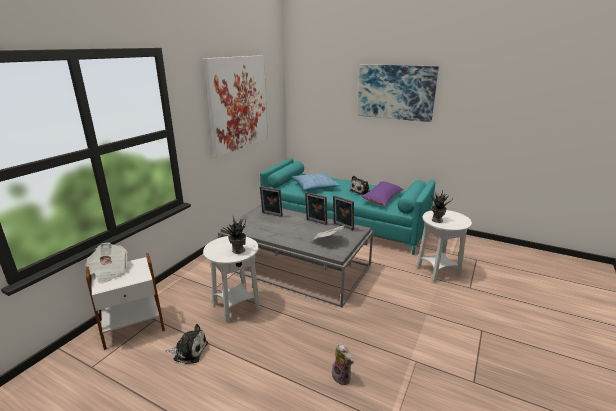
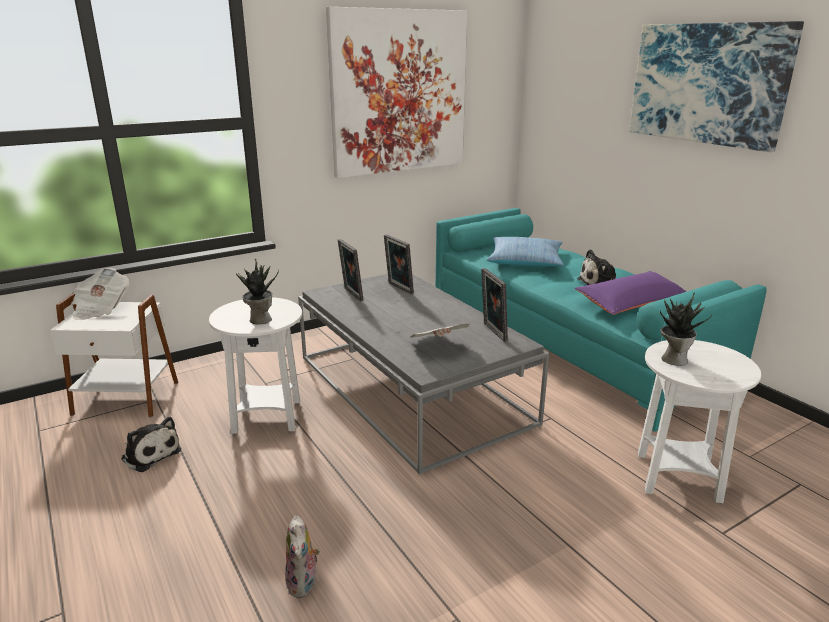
camera: 30 degrees right, 0 degrees up
picture frame [305,192,327,225] -> picture frame moved to [338,239,364,301]

